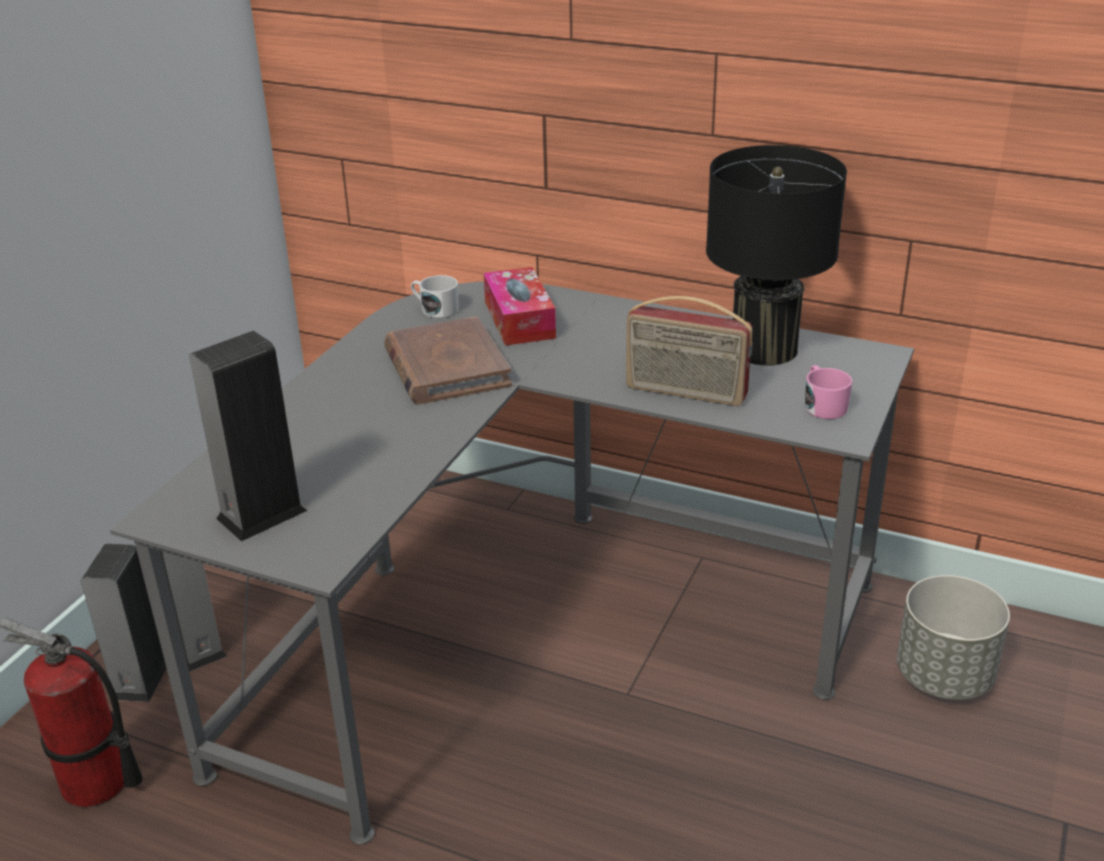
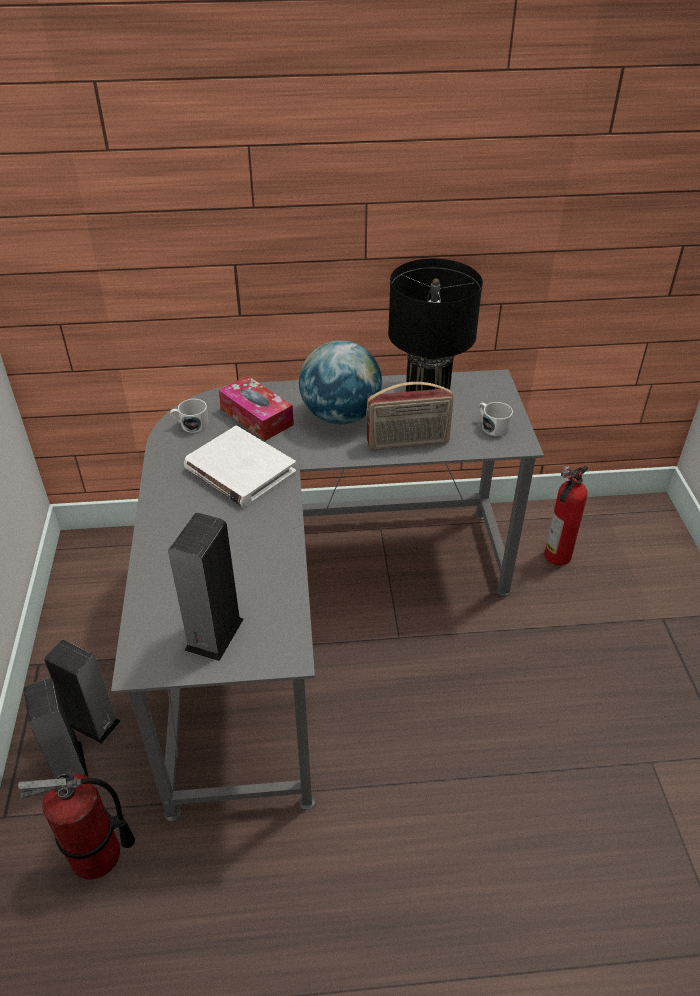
camera: 30 degrees left, 10 degrees up
brown book [384,316,512,405] -> white book [184,426,296,508]
pink mug [805,365,853,419] -> white mug [479,402,513,436]
grey planter [897,575,1010,700] -> fire extinguisher [544,465,588,565]
none -> globe [299,340,382,424]

